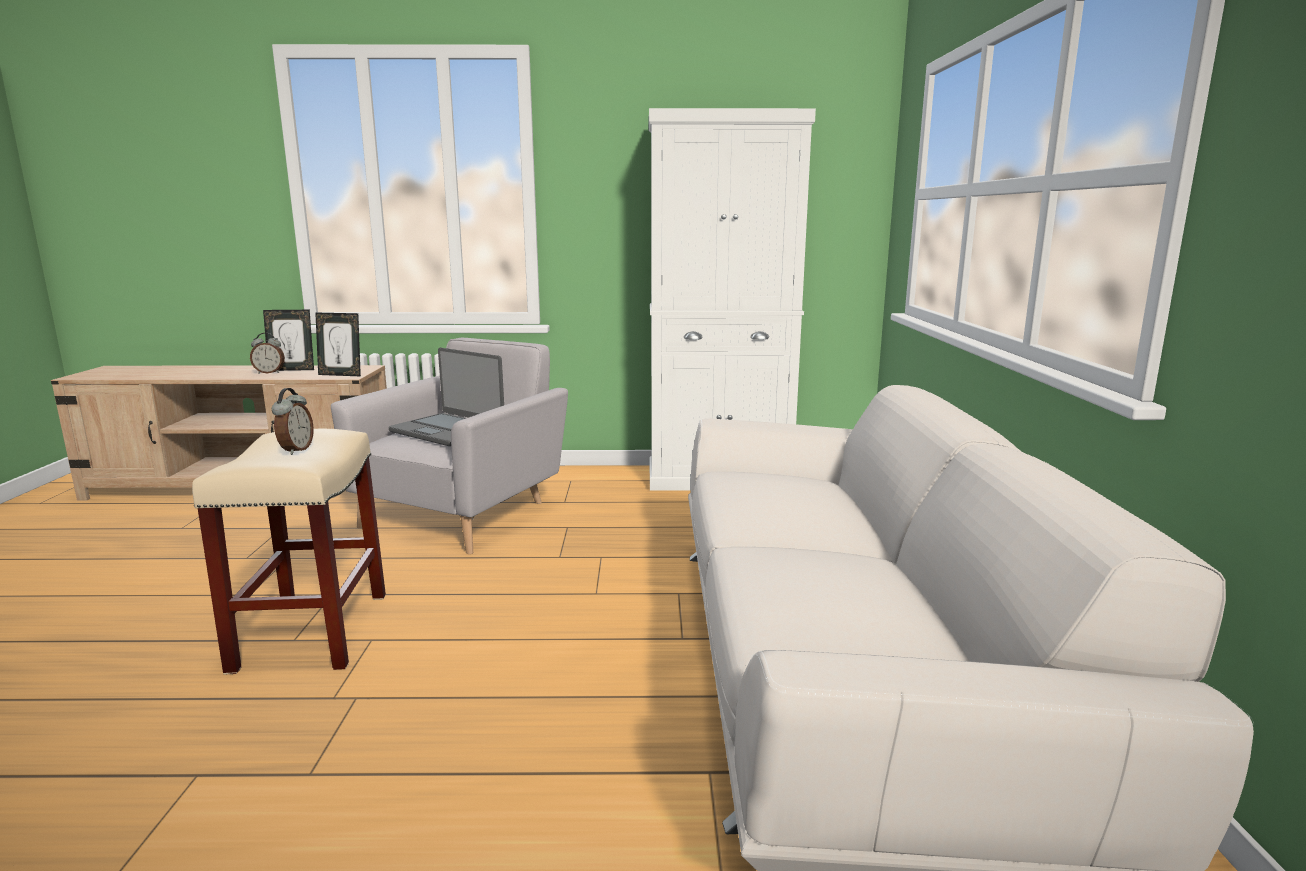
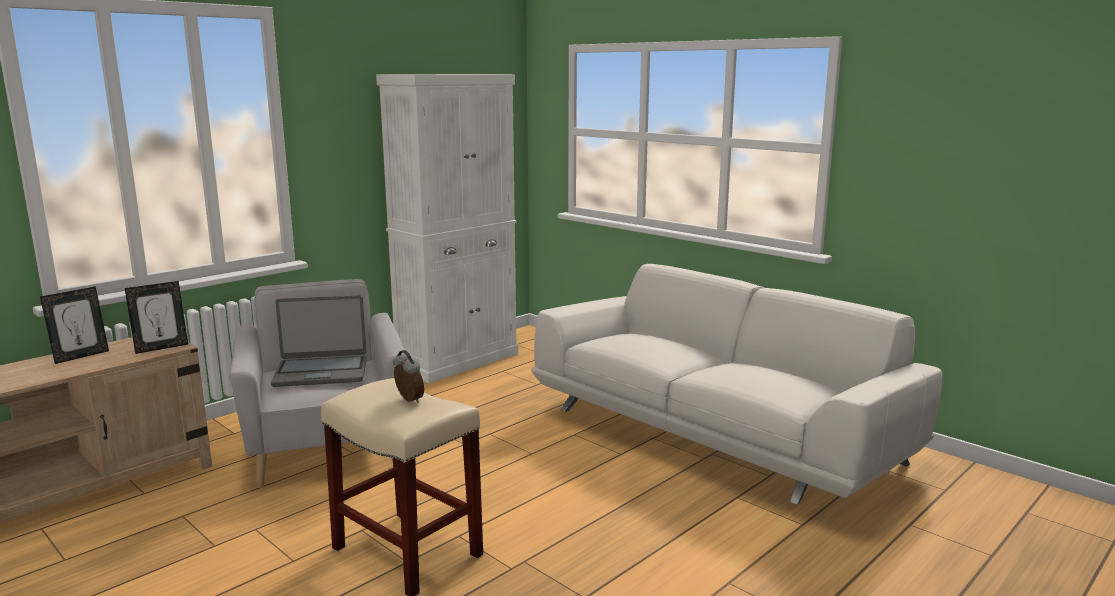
camera: 45 degrees left, 0 degrees up
alarm clock [250,333,285,373] -> none

